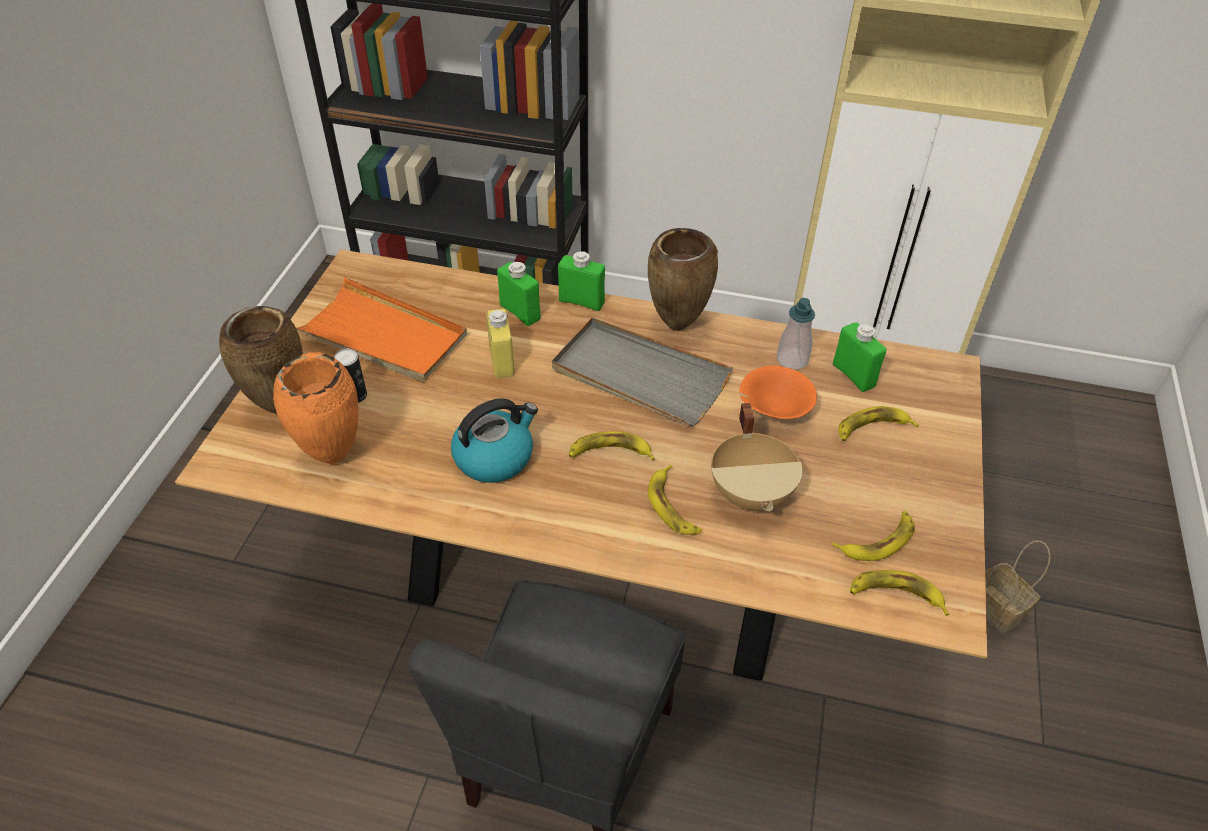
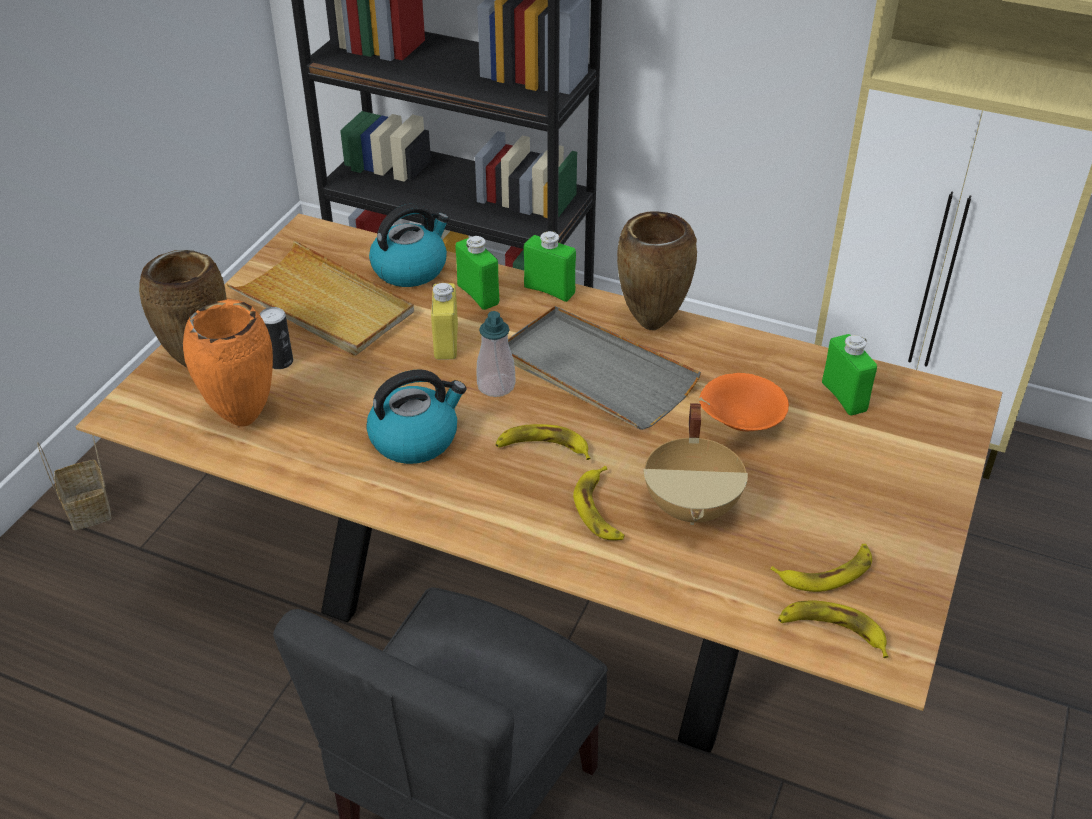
camera: 10 degrees right, 5 degrees down
orange tray [296,277,467,382] -> beige tray [226,240,414,356]
soap dispenser [777,298,815,370] -> soap dispenser moved to [476,311,516,397]
banana [838,406,919,441] -> none
basket [986,541,1051,634] -> basket moved to [37,435,111,530]
none -> kettle [369,203,450,287]

